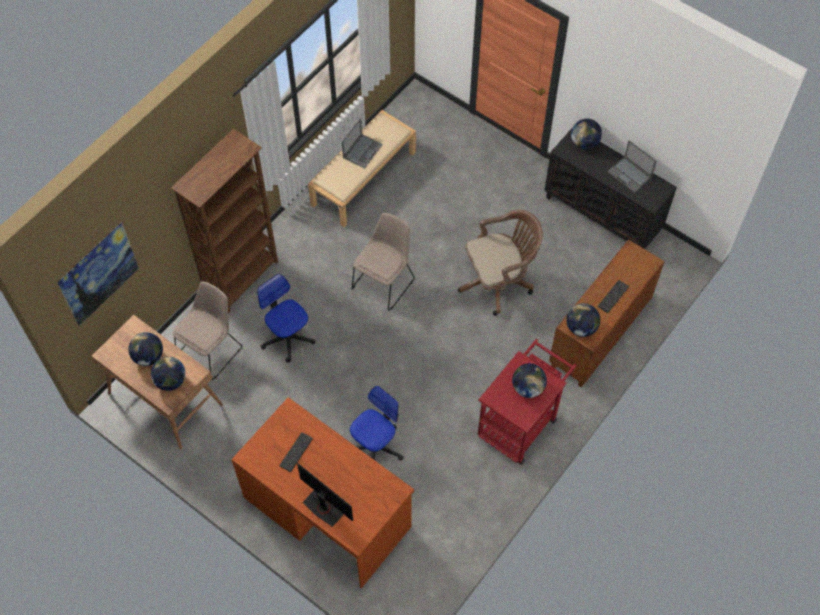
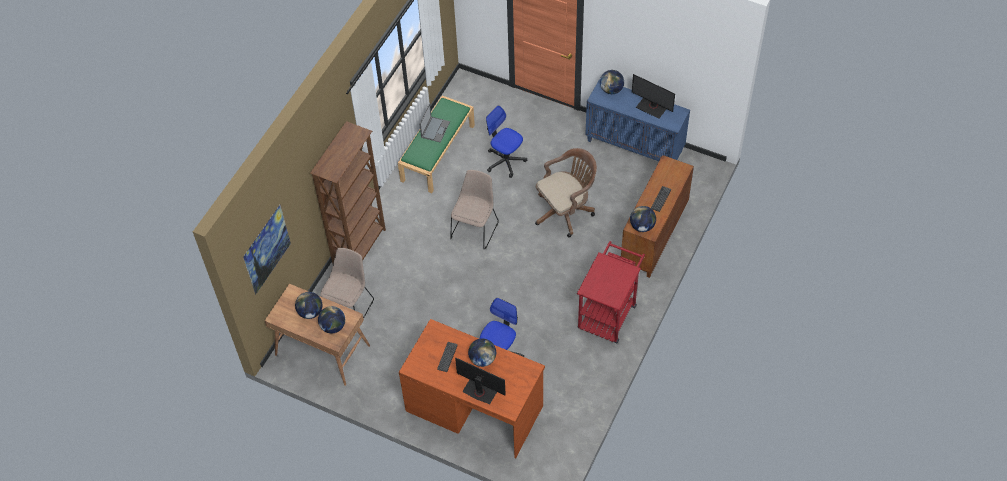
camera: 10 degrees left, 5 degrees down
office chair [257,274,316,363] -> office chair moved to [486,106,527,178]
beige bench [308,110,416,227] -> green bench [398,96,475,193]
globe [512,363,547,398] -> globe moved to [468,338,496,367]
black cabinet [544,127,677,249] -> blue cabinet [585,79,690,161]
laptop [607,140,657,193] -> monitor [632,74,675,119]

